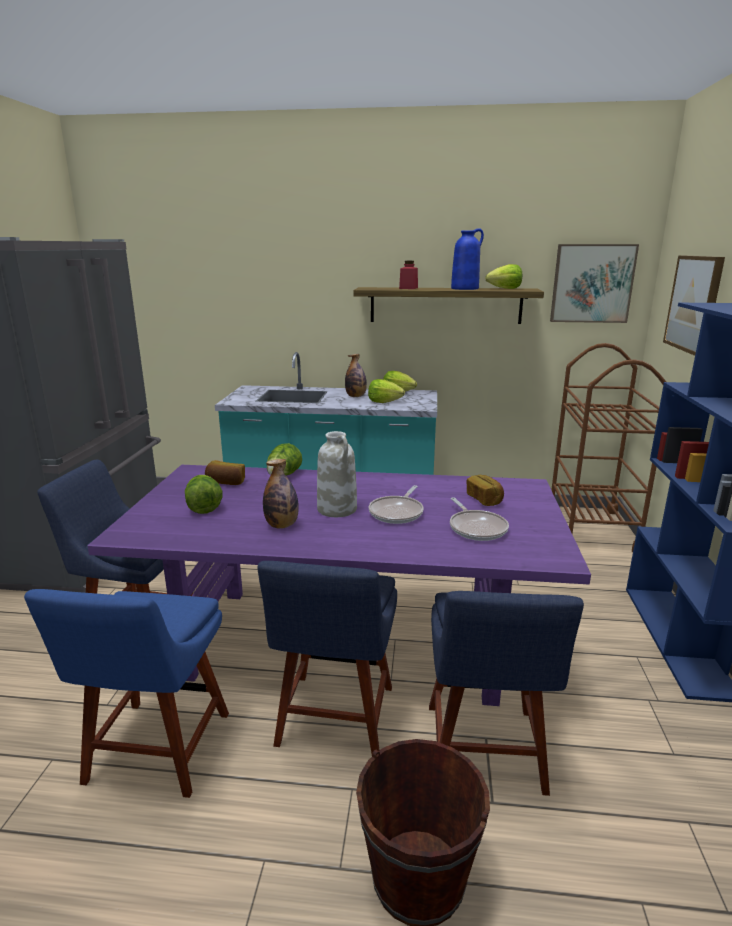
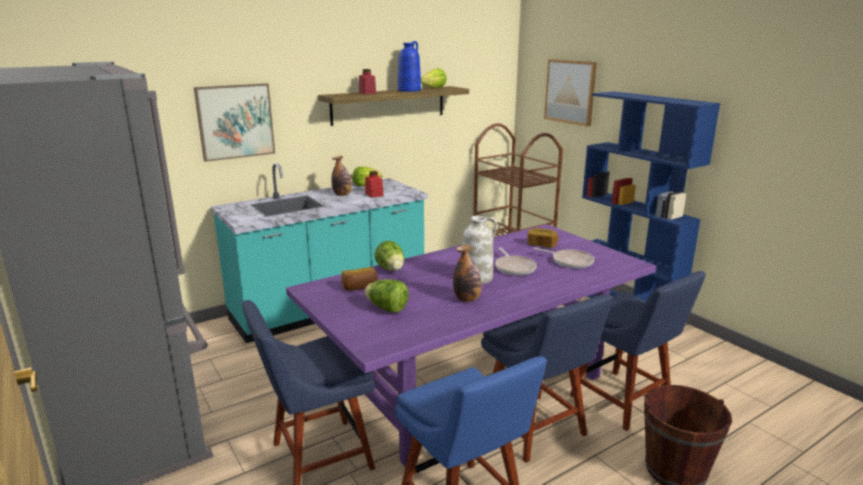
camera: 40 degrees left, 0 degrees up
lettuce [368,379,405,403] -> red jar [365,171,384,198]
picture [550,244,639,323] -> picture moved to [194,83,275,162]

